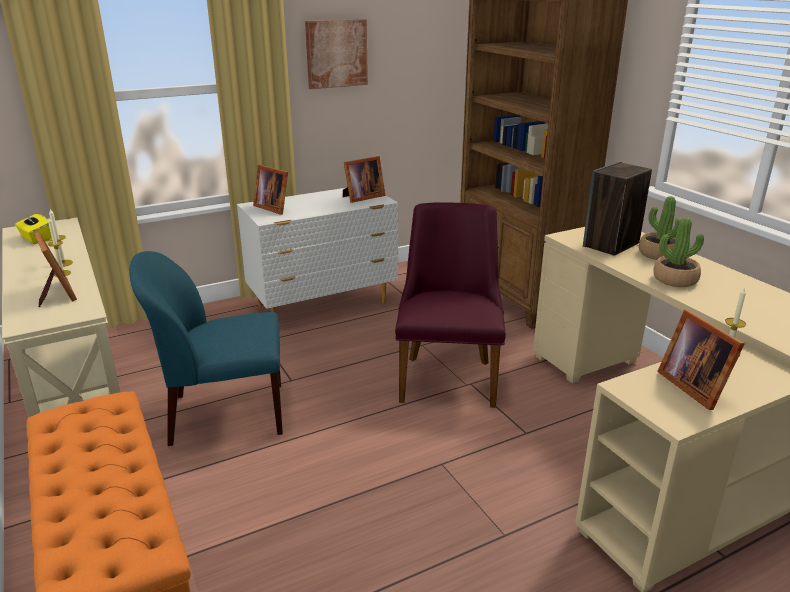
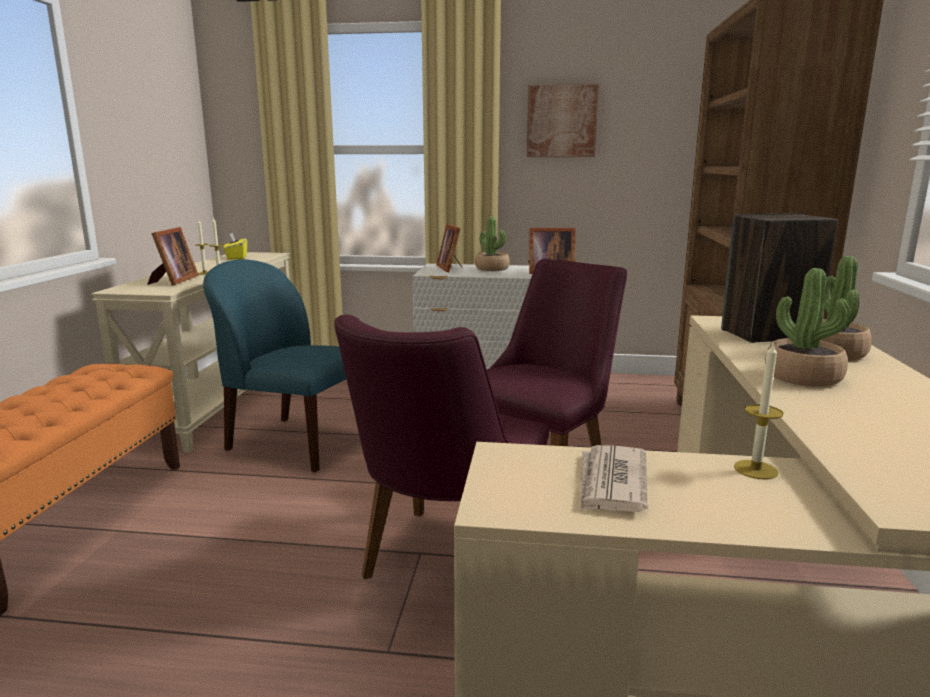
camera: 35 degrees right, 10 degrees down
picture frame [657,310,745,410] -> newspaper [580,445,647,512]
none -> purple chair [334,314,549,579]
none -> potted plant [475,217,510,271]

